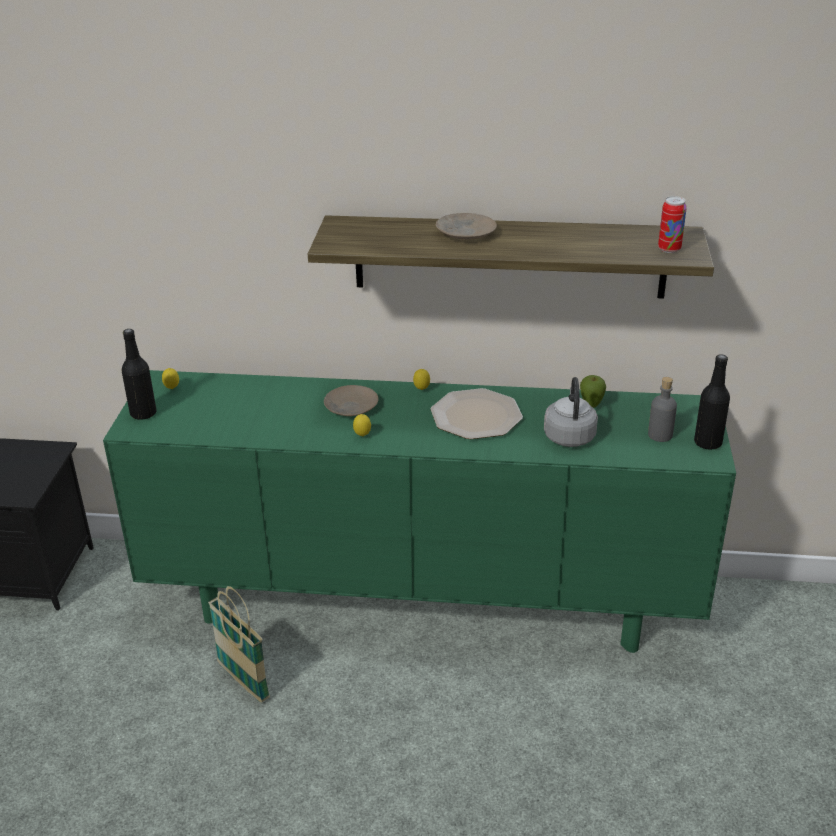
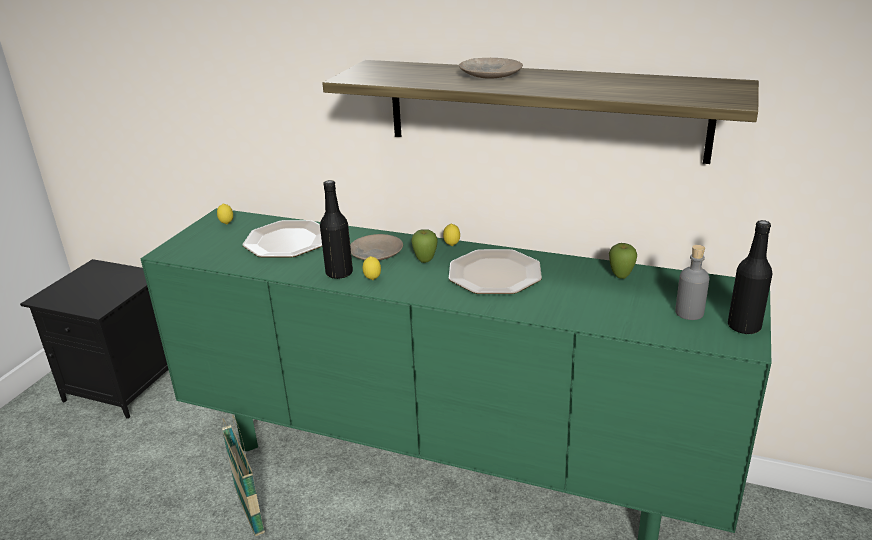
camera: 15 degrees right, 5 degrees down
black bottle [122,329,157,420] -> black bottle moved to [320,180,353,279]
grey kettle [544,377,598,447] -> none
can [658,196,687,253] -> none
none -> plate [242,220,322,258]
none -> apple [411,229,438,263]

